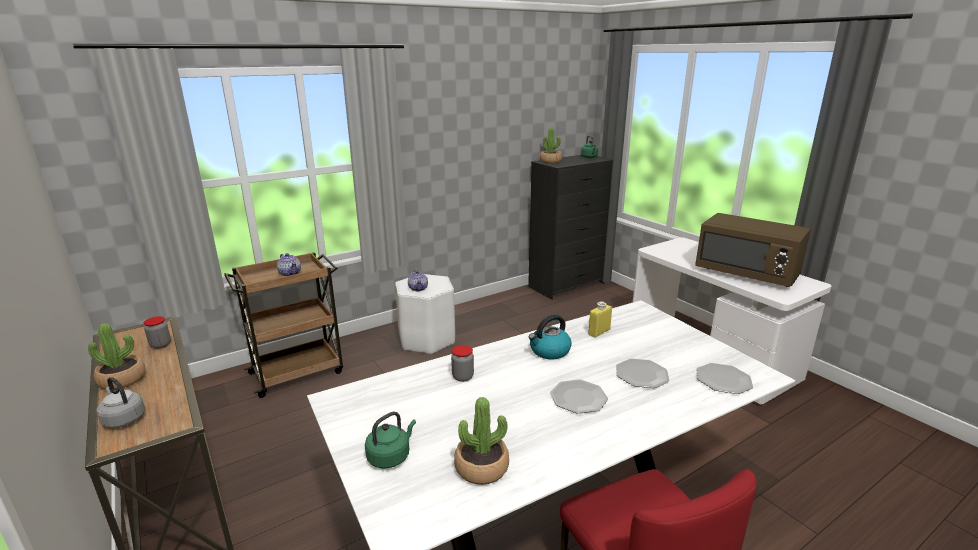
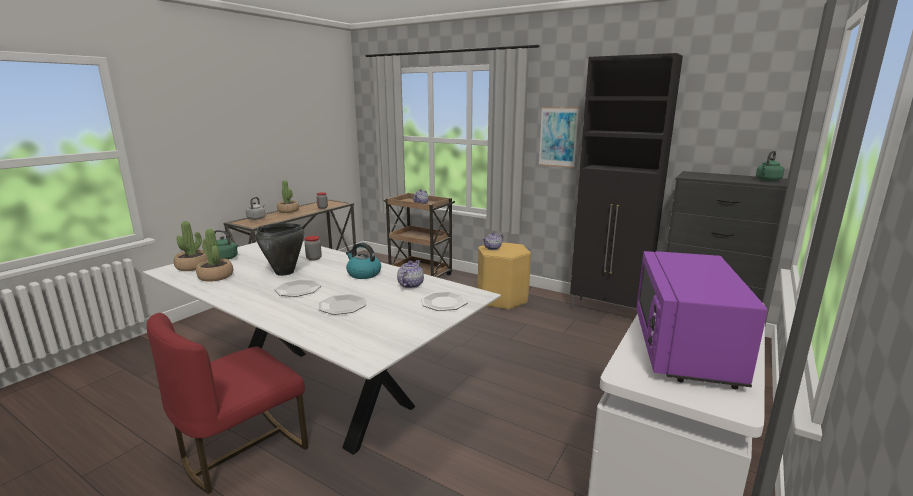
camera: 65 degrees right, 5 degrees down
white stool [395,274,455,354] -> yellow stool [477,242,531,310]
potted plant [540,128,562,163] -> potted plant moved to [174,221,208,271]
yellow bottle [588,301,612,338] -> teapot [397,260,424,289]
brown microwave [695,213,811,287] -> purple microwave [636,251,768,389]
plate [696,363,753,394] -> plate moved to [421,291,468,311]
none -> black cooking pot [256,223,304,276]
none -> picture [539,107,579,168]
none -> black cabinet [570,53,683,309]

